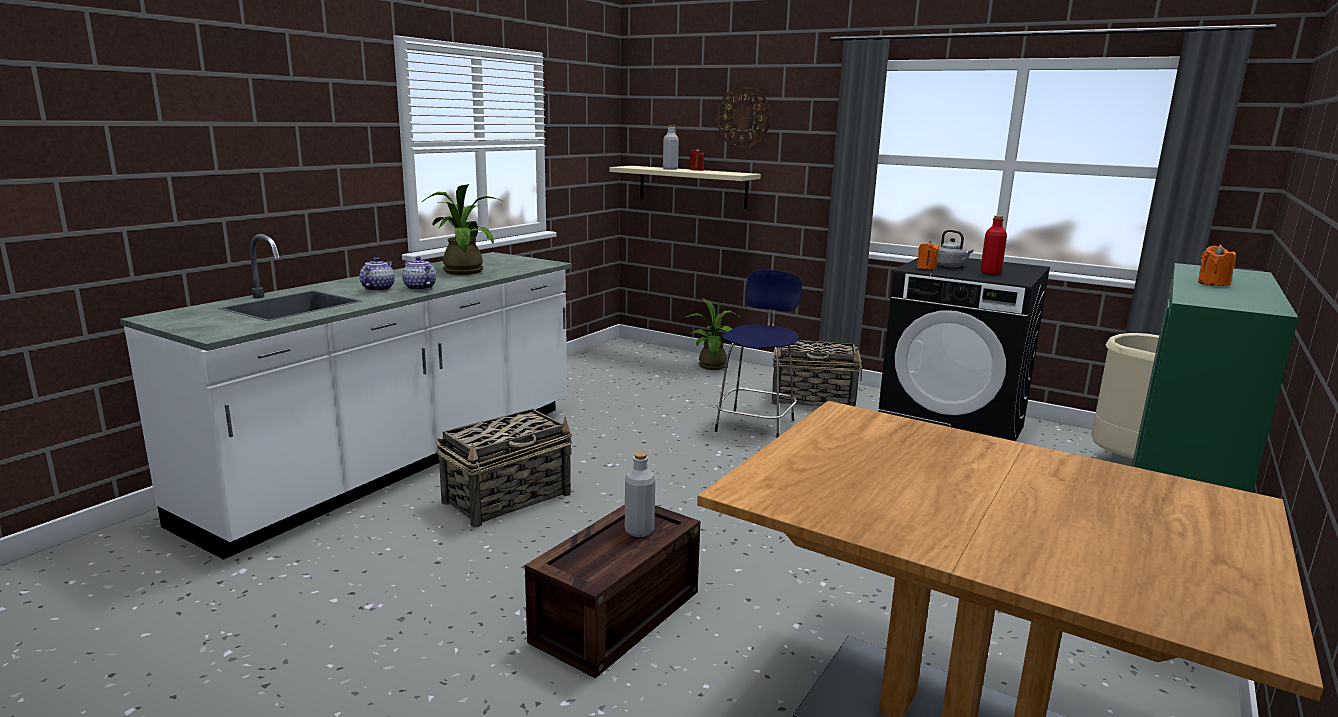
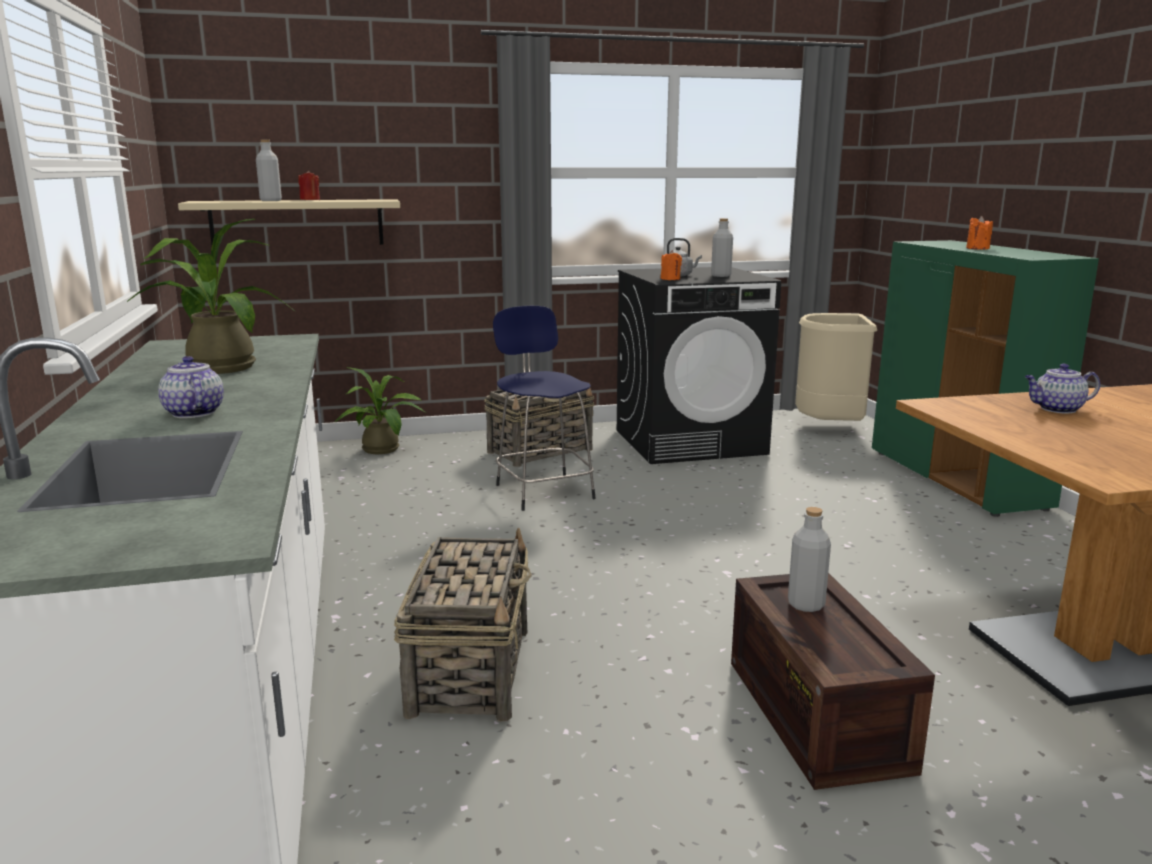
camera: 45 degrees left, 0 degrees up
teapot [402,256,436,290] -> teapot moved to [1025,364,1100,413]
wall clock [717,86,771,148] -> none
red bottle [980,215,1007,275] -> grey bottle [711,218,733,277]

